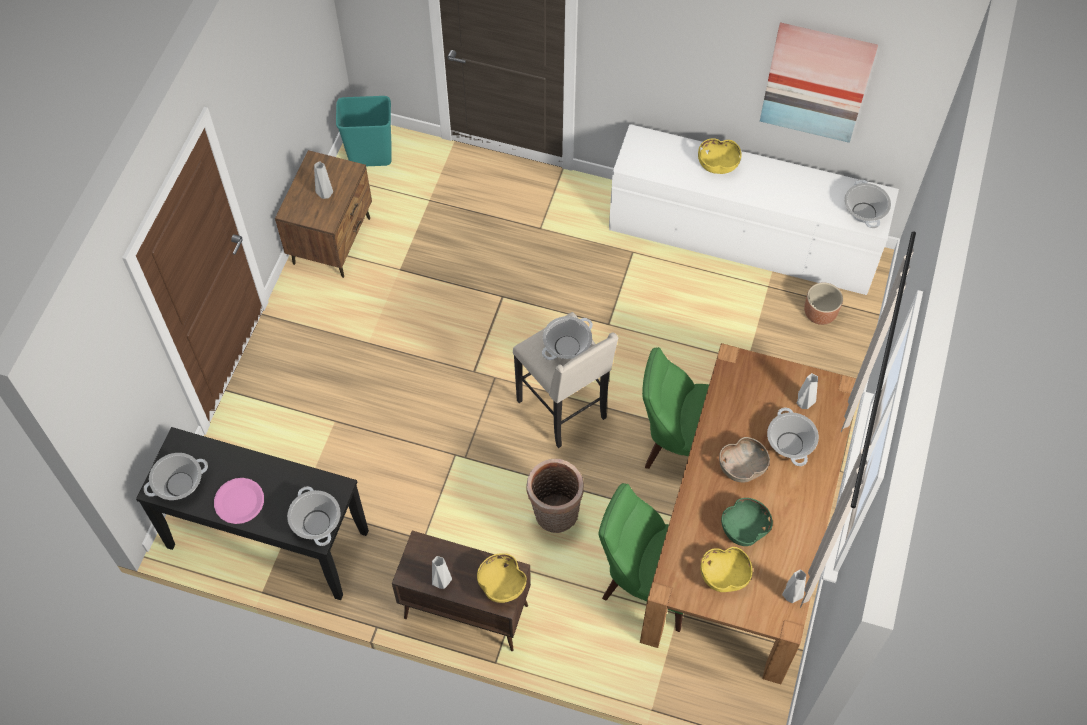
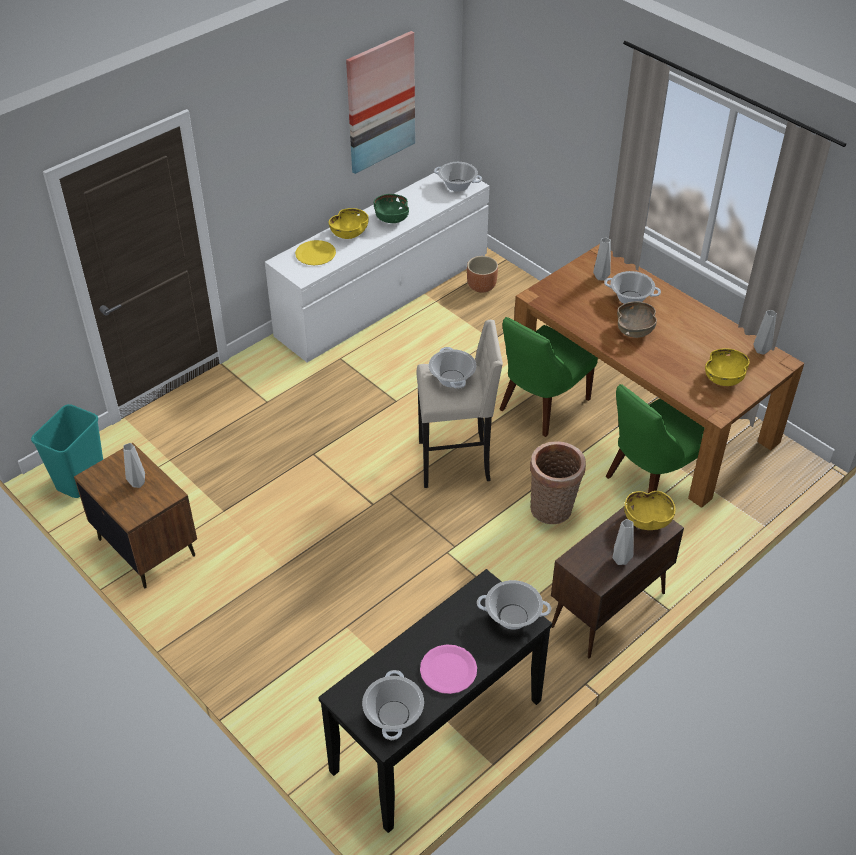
camera: 60 degrees left, 15 degrees down
green bowl [721,498,773,546] -> green bowl moved to [374,194,409,223]
none -> yellow plate [295,240,336,265]

